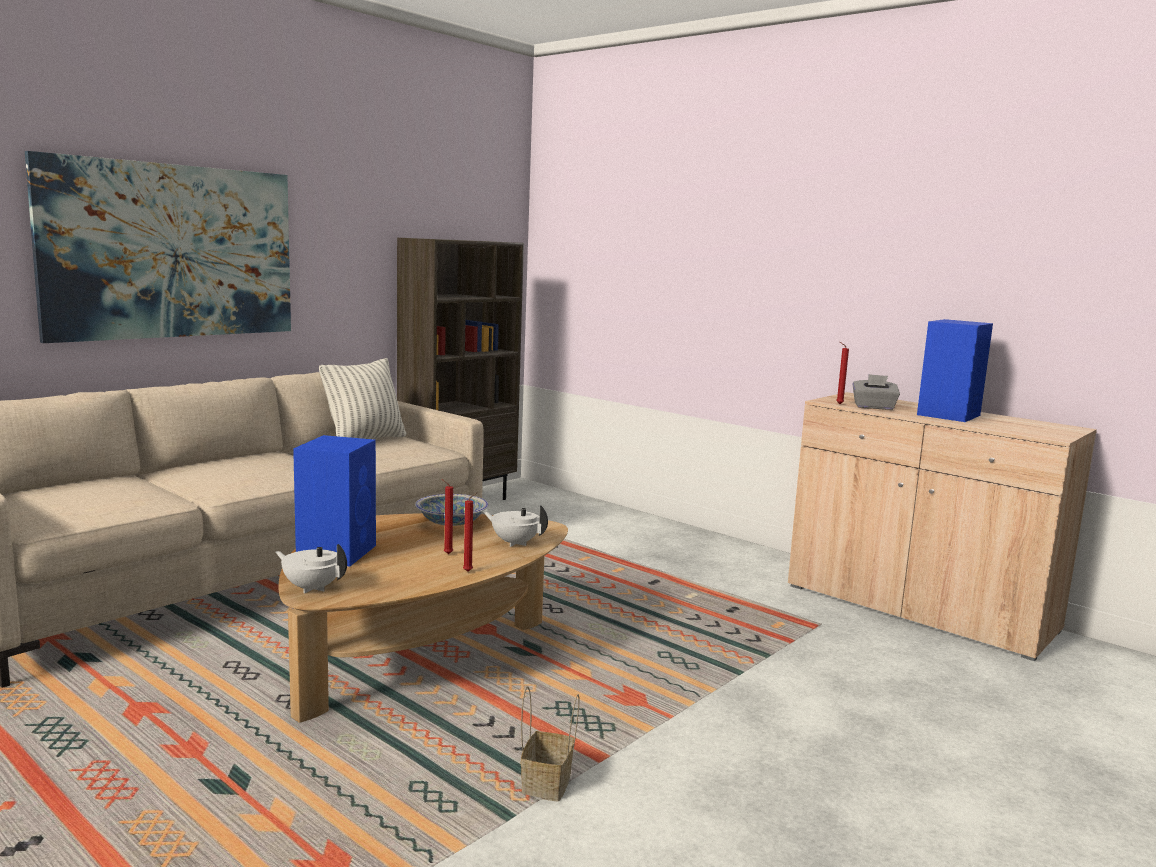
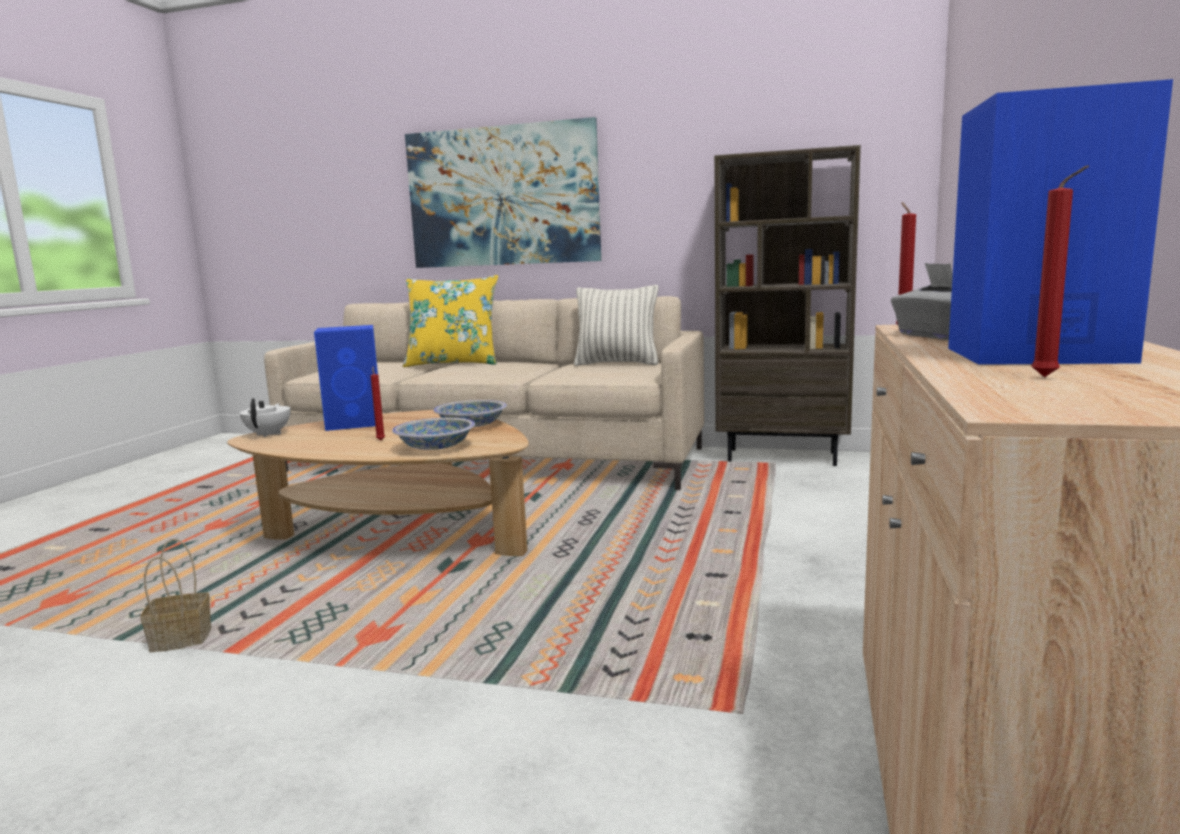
camera: 65 degrees right, 0 degrees up
red candle [463,493,477,572] -> red candle moved to [1031,165,1089,377]
white teapot [484,506,548,547] -> bowl [392,418,475,450]
none -> yellow pillow [403,275,498,367]

